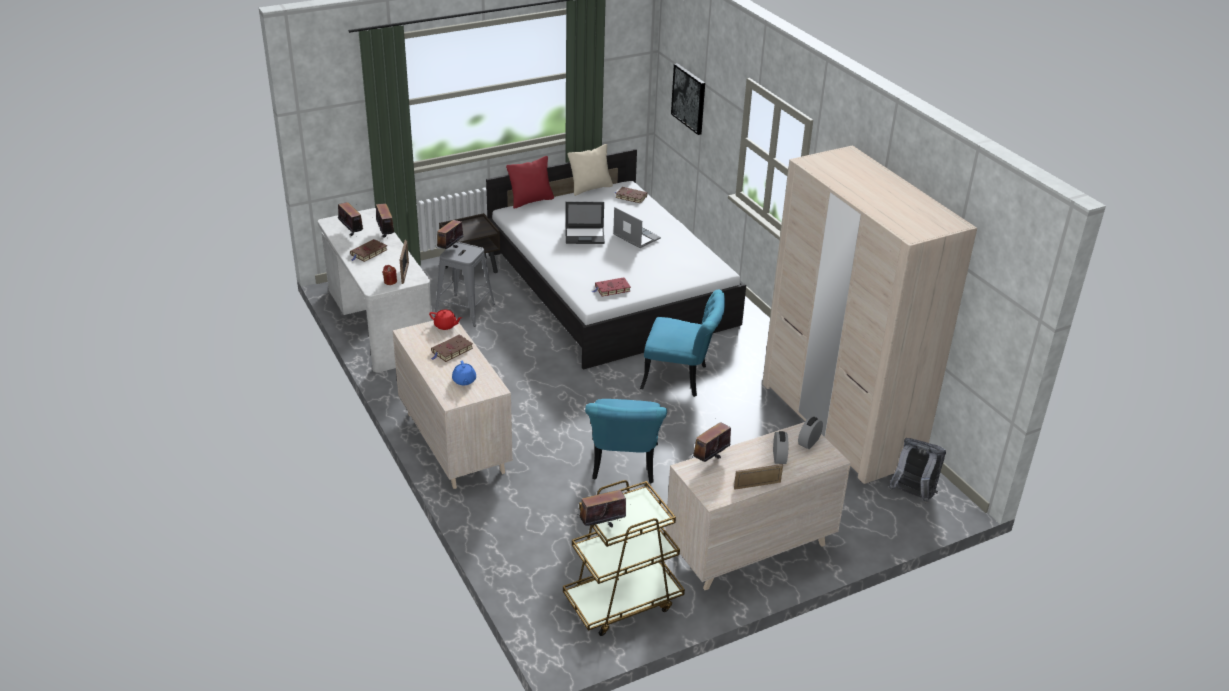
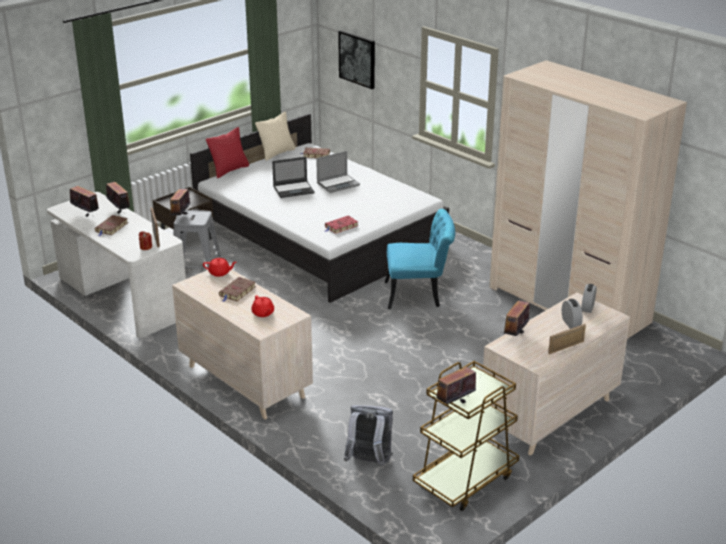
camera: 15 degrees left, 5 degrees down
blue teapot [452,361,476,385] -> red teapot [251,296,274,317]
turquoise chair [585,399,667,483] -> none
laptop [613,207,661,248] -> laptop turned 120 degrees clockwise [316,151,360,193]
grey backpack [889,438,946,503] -> grey backpack moved to [344,405,393,468]

